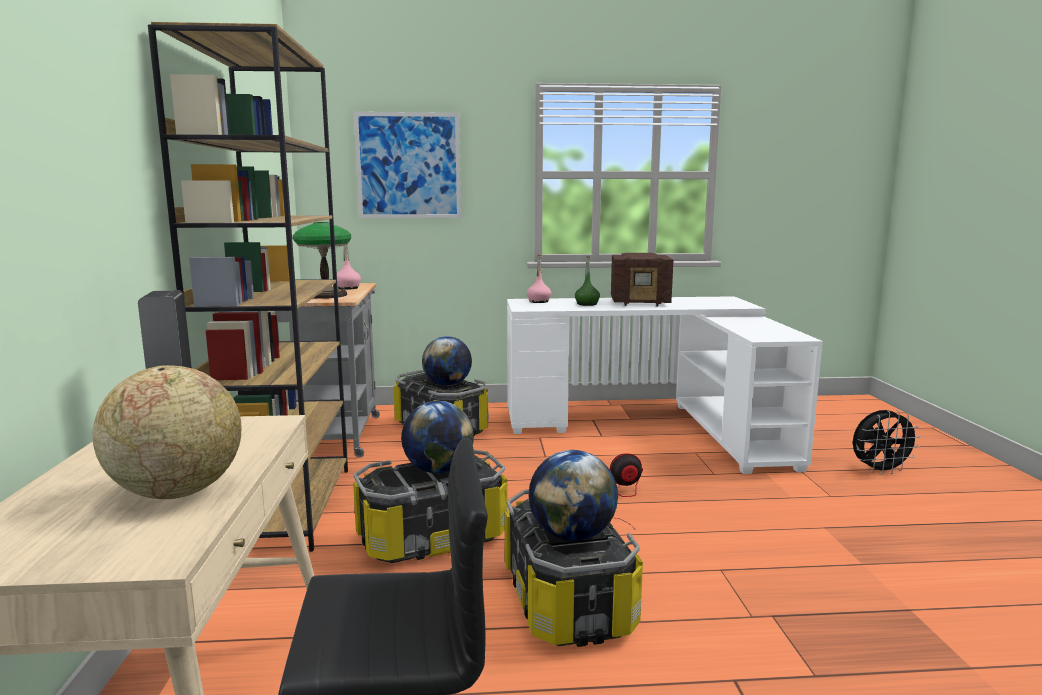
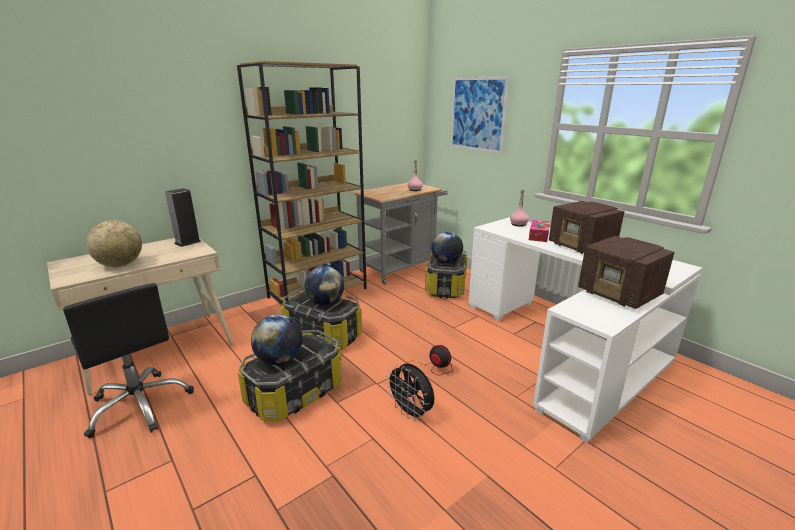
camera: 55 degrees right, 10 degrees up
table lamp [293,222,352,299] -> none
green bottle [575,256,600,306] -> tissue box [529,220,550,242]
black fan [853,410,921,475] -> black fan moved to [385,363,434,421]
none -> radio [578,236,674,309]

